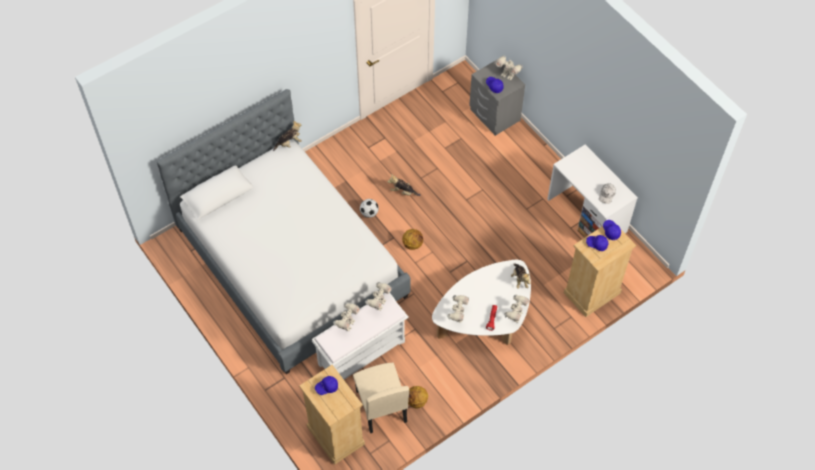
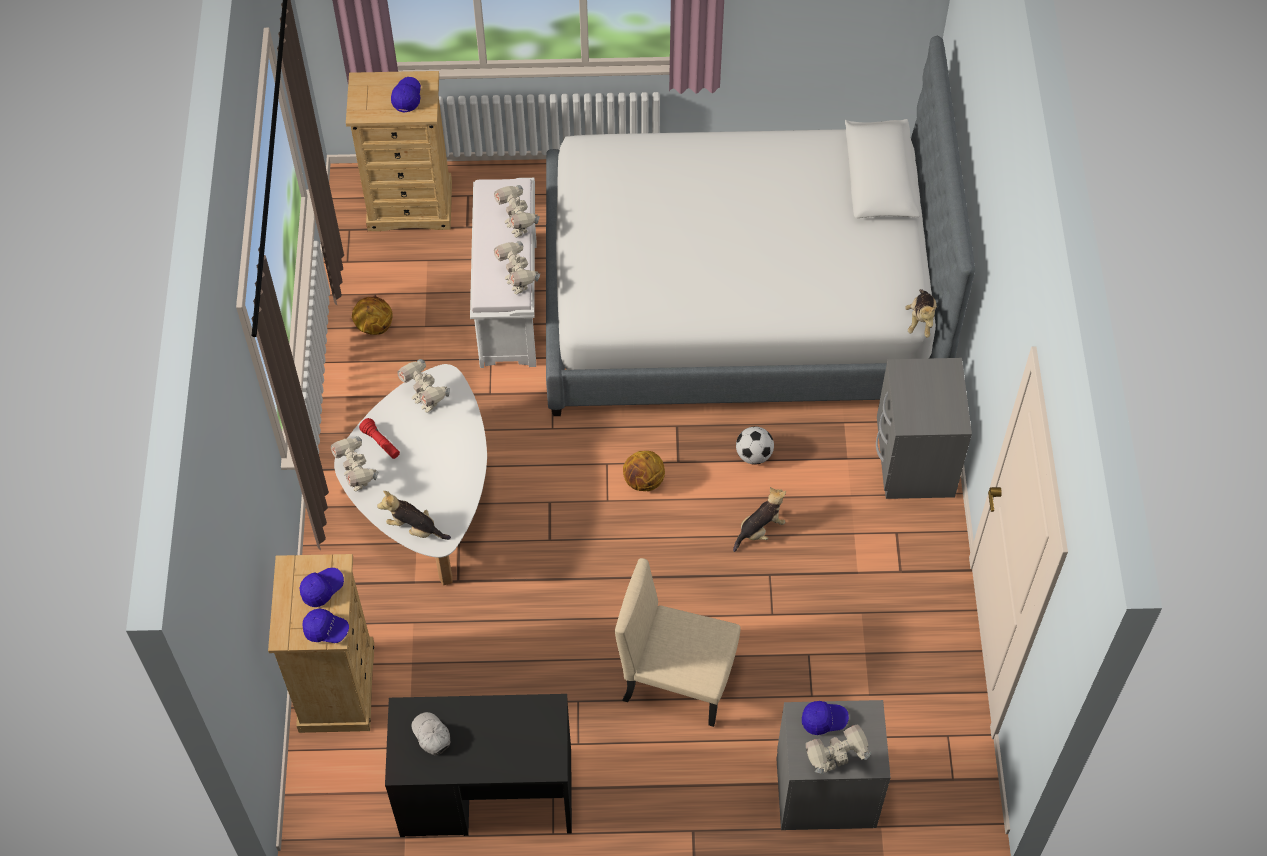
camera: 125 degrees right, 0 degrees up
beige chair [353,363,409,433] -> beige chair moved to [615,558,741,727]
white desk [547,145,638,238] -> black desk [385,694,572,837]
none -> grey nightstand [876,358,972,499]

